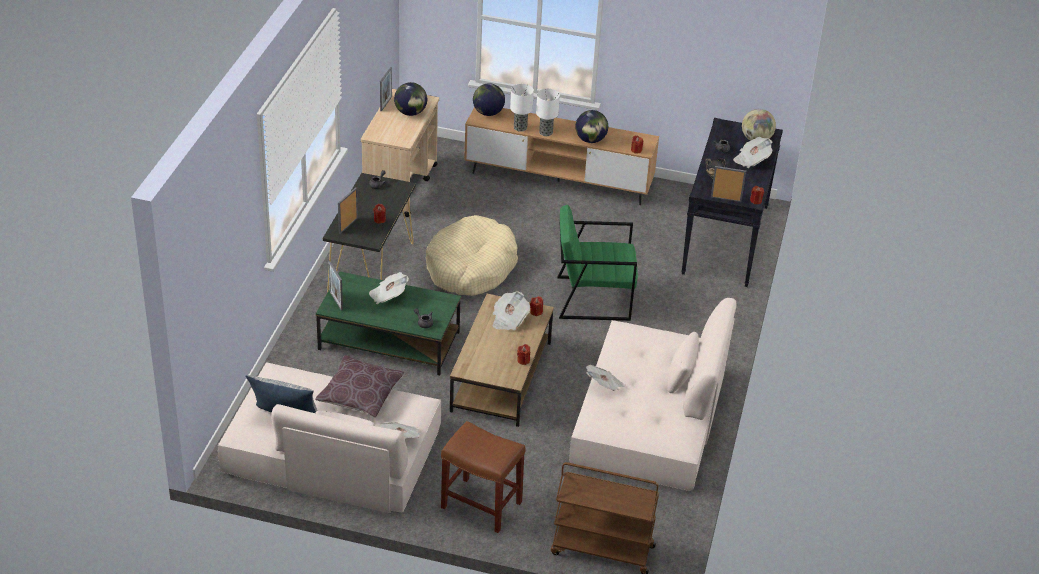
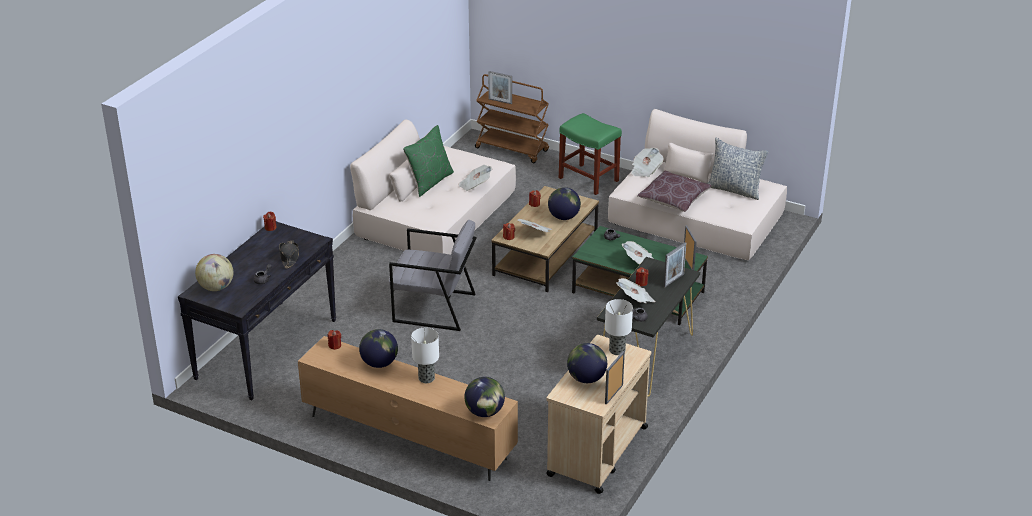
camera: 165 degrees left, 5 degrees down
beige dog bed [426,215,518,296] -> none
brown stool [441,421,526,533] -> green stool [559,113,622,195]
table lamp [510,84,534,132] -> table lamp moved to [605,299,633,355]
green armchair [557,205,638,321] -> grey armchair [389,220,476,331]
picture frame [711,166,746,202] -> picture frame moved to [488,71,512,104]
newspaper [733,137,773,168] -> newspaper moved to [616,278,656,303]
none -> green pillow [403,125,454,197]
none -> globe [548,187,581,220]

